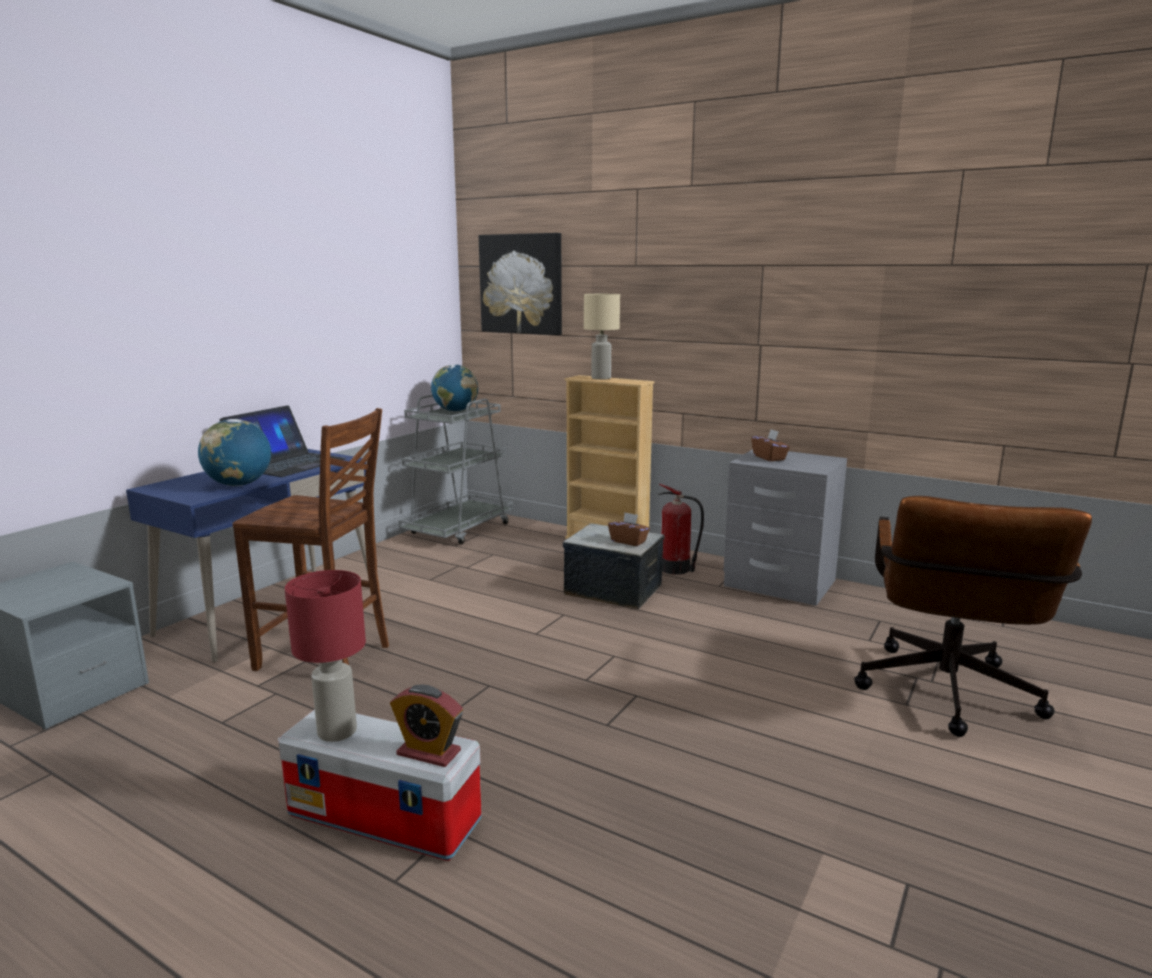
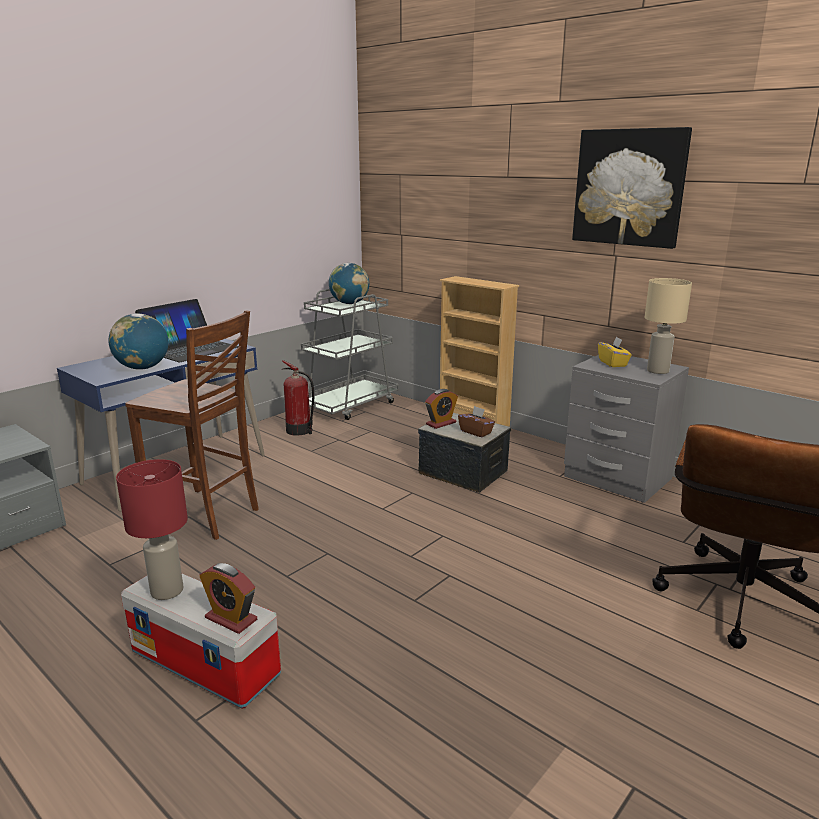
camera: 10 degrees right, 5 degrees up
picture [479,233,562,335] -> picture moved to [572,127,692,249]
beige table lamp [584,294,620,380] -> beige table lamp moved to [644,278,692,374]
fire extinguisher [658,484,704,575] -> fire extinguisher moved to [282,360,314,436]
brown tissue box [751,429,790,461] -> yellow tissue box [598,336,632,367]
none -> alarm clock [425,389,458,429]

